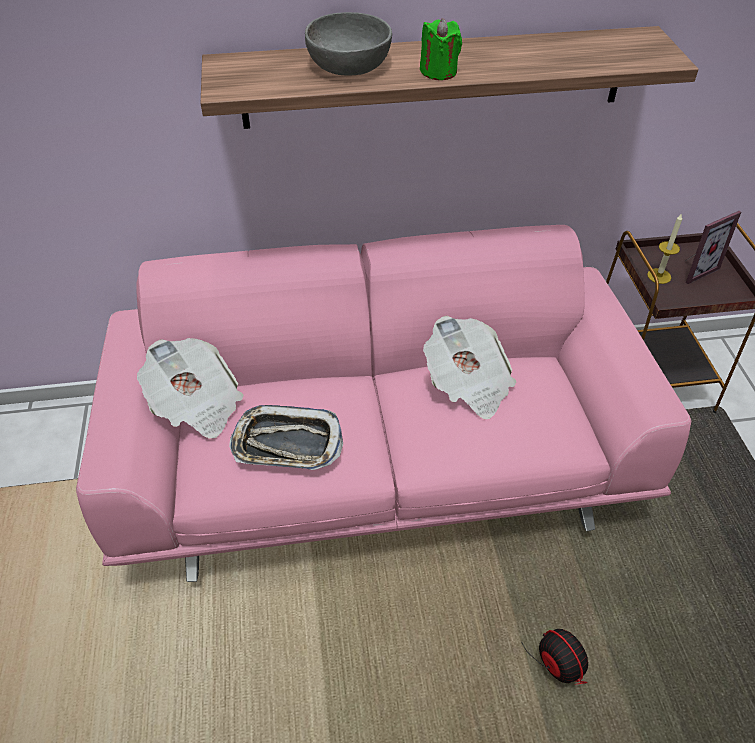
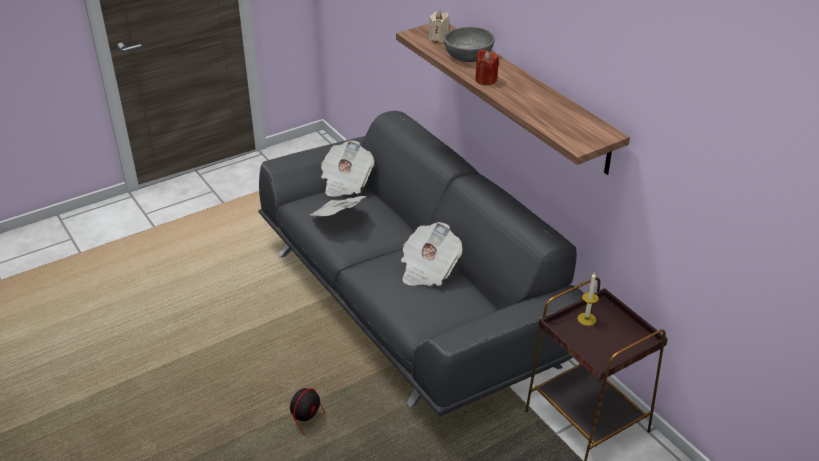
camera: 65 degrees right, 10 degrees down
pink sofa [76,225,691,582] -> grey sofa [258,111,584,416]
tray [229,405,343,470] -> newspaper [309,196,367,216]
green candle [420,18,462,80] -> red candle [475,49,499,85]
picture frame [685,211,741,284] -> none
none -> beige candle [429,11,449,43]

